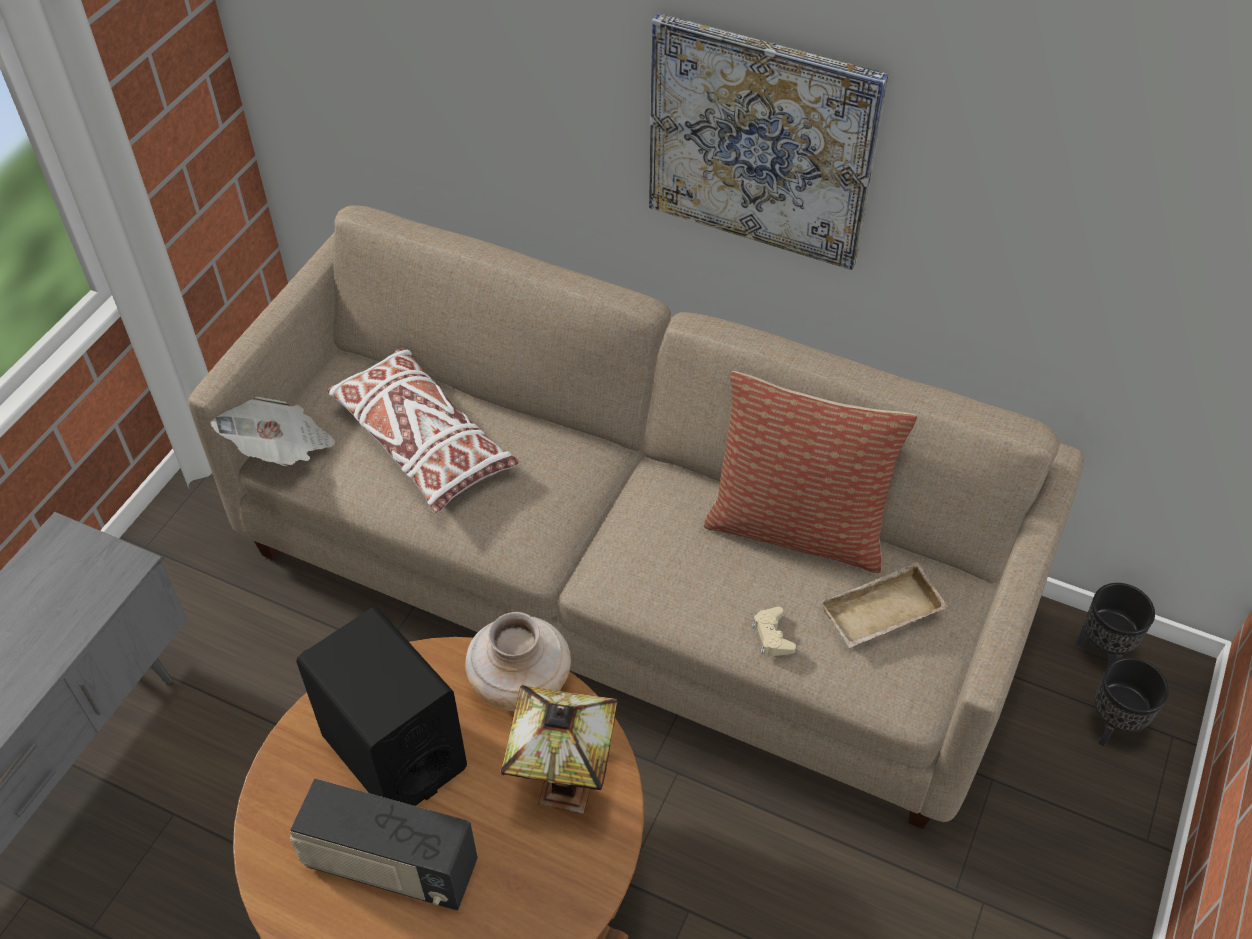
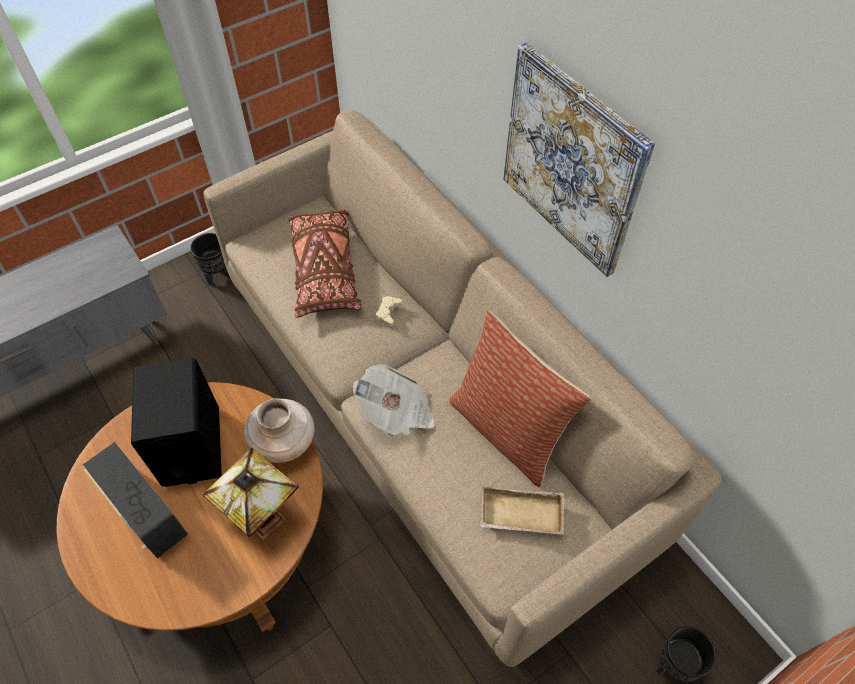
camera: 30 degrees right, 5 degrees up
newspaper [210,397,335,466] -> newspaper moved to [353,364,435,436]
white pillow [327,348,519,513] -> brown pillow [288,209,363,318]
beige game controller [752,607,796,656] -> beige game controller moved to [375,296,402,326]
black planter [1076,583,1155,670] -> black planter moved to [190,233,227,286]

